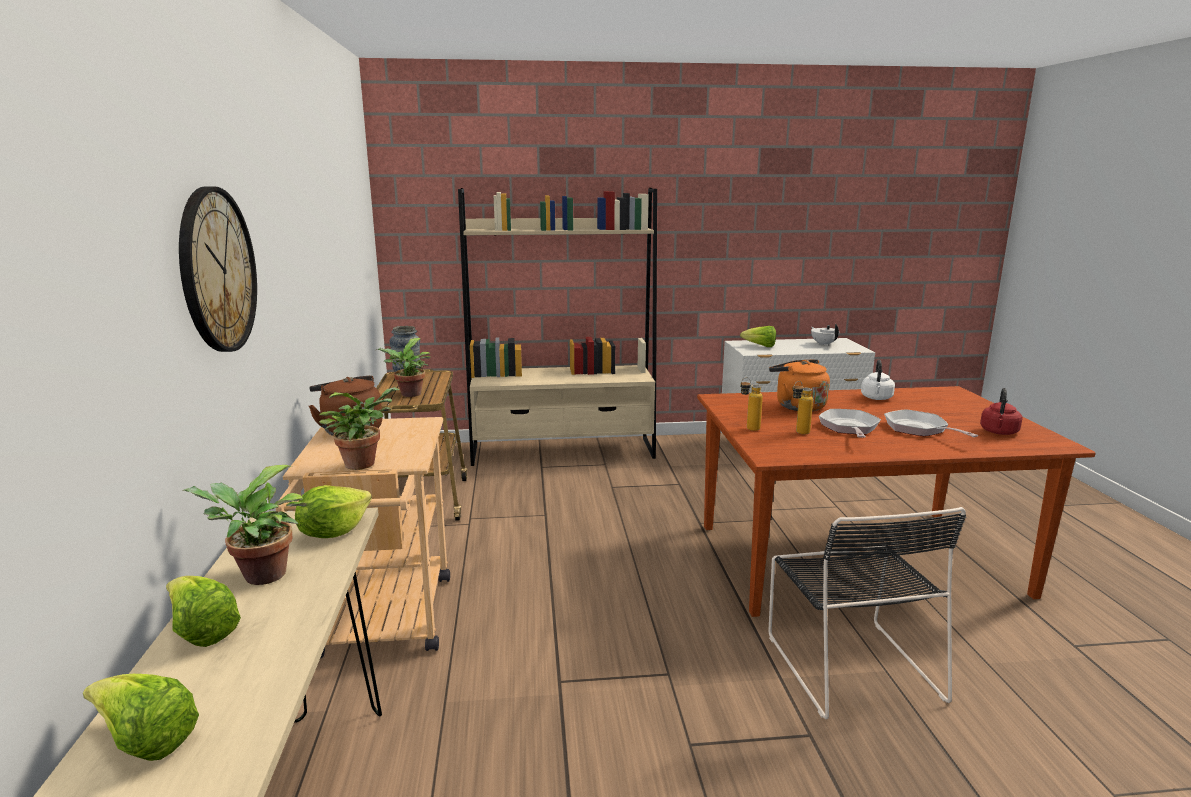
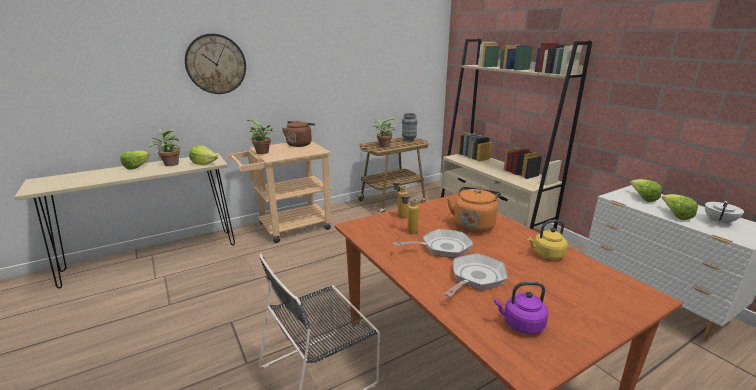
camera: 65 degrees right, 5 degrees up
lettuce [83,674,199,761] -> lettuce moved to [662,194,698,220]
white kettle [861,360,895,400] -> yellow kettle [527,220,568,259]
red kettle [980,388,1023,435] -> purple kettle [494,282,549,334]

